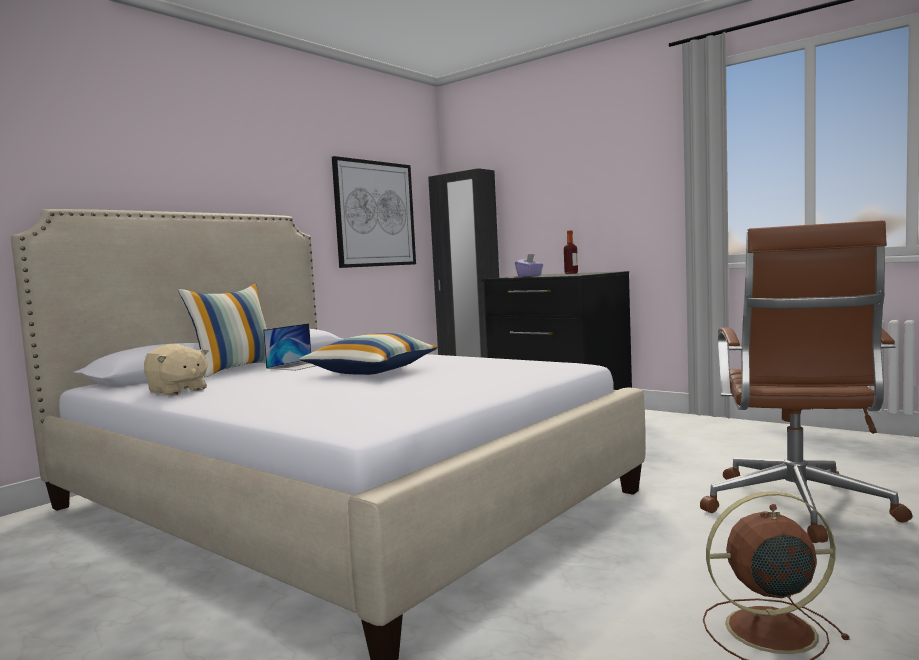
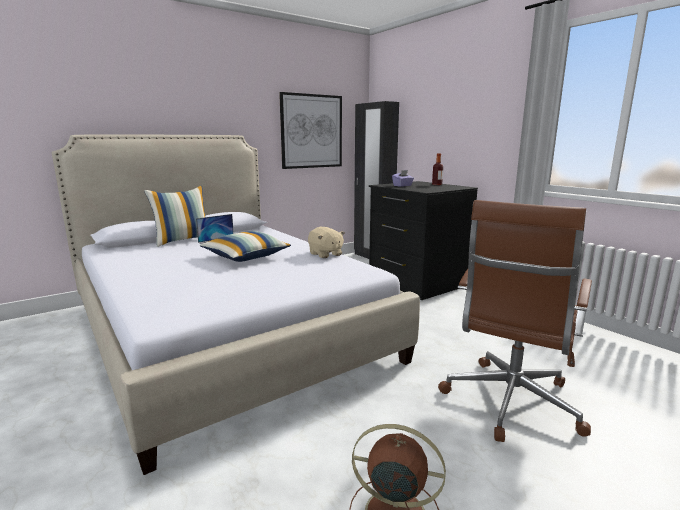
camera: 15 degrees right, 10 degrees up
beige plush toy [144,344,209,396] -> beige plush toy moved to [308,227,345,258]

